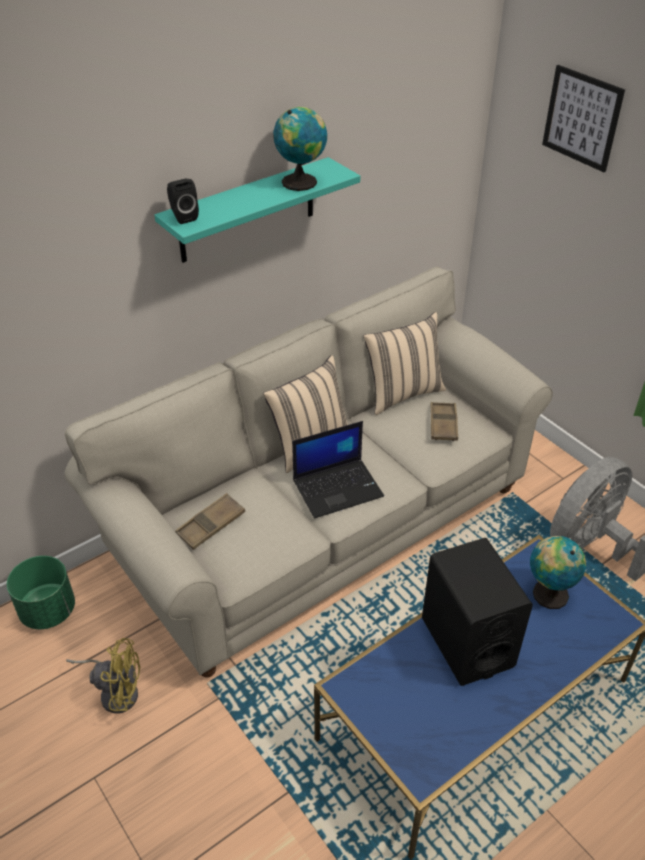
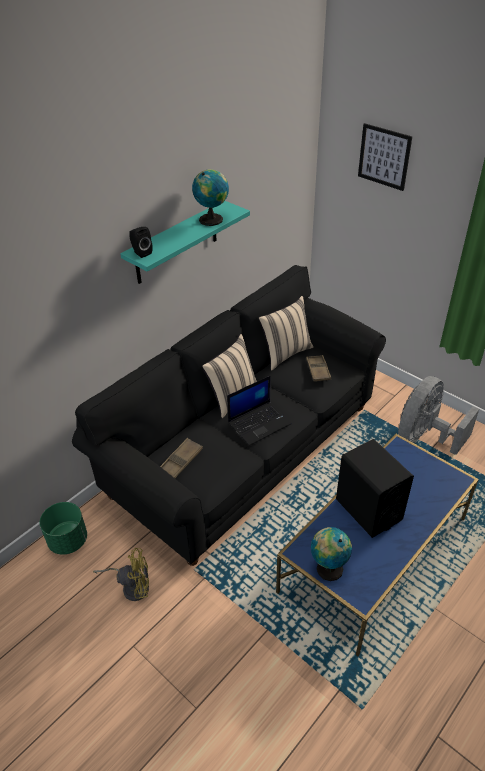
camera: 10 degrees left, 0 degrees up
beige sofa [65,267,553,678] -> black sofa [72,265,386,566]
globe [530,536,586,609] -> globe moved to [311,527,352,581]

